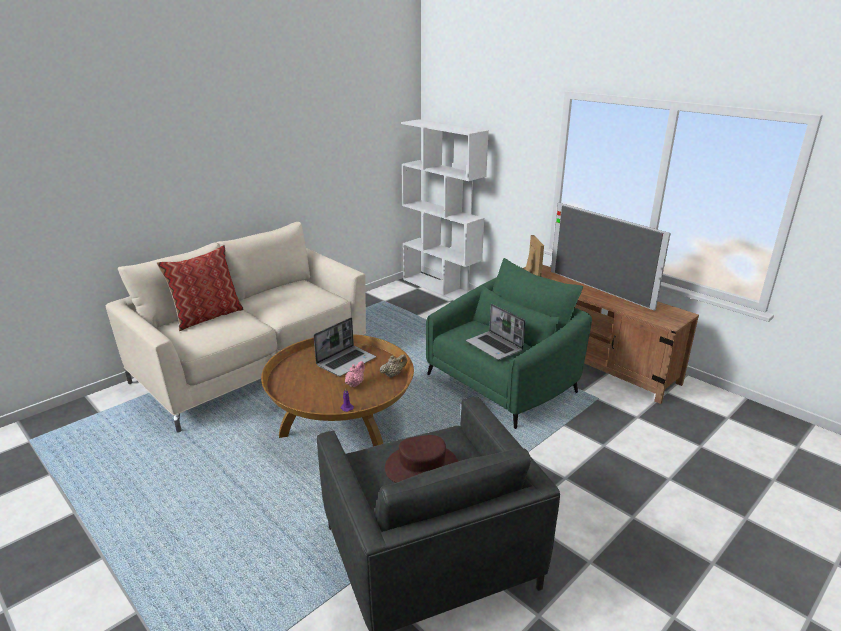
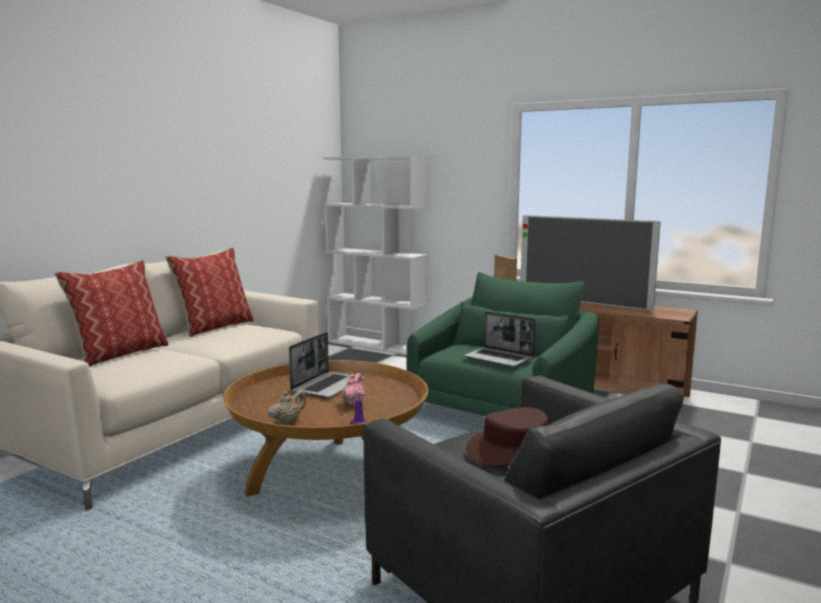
camera: 15 degrees left, 15 degrees down
beige teapot [380,354,407,378] -> beige teapot moved to [268,390,306,425]
none -> pillow [165,248,254,337]

